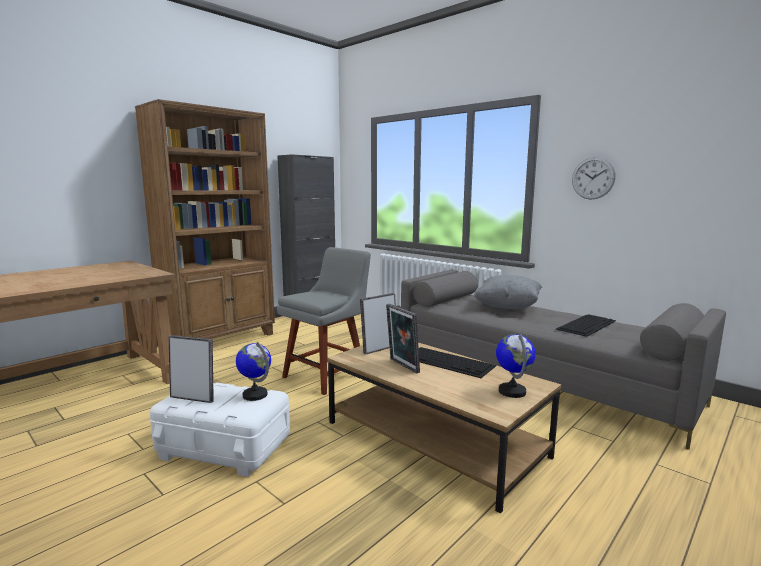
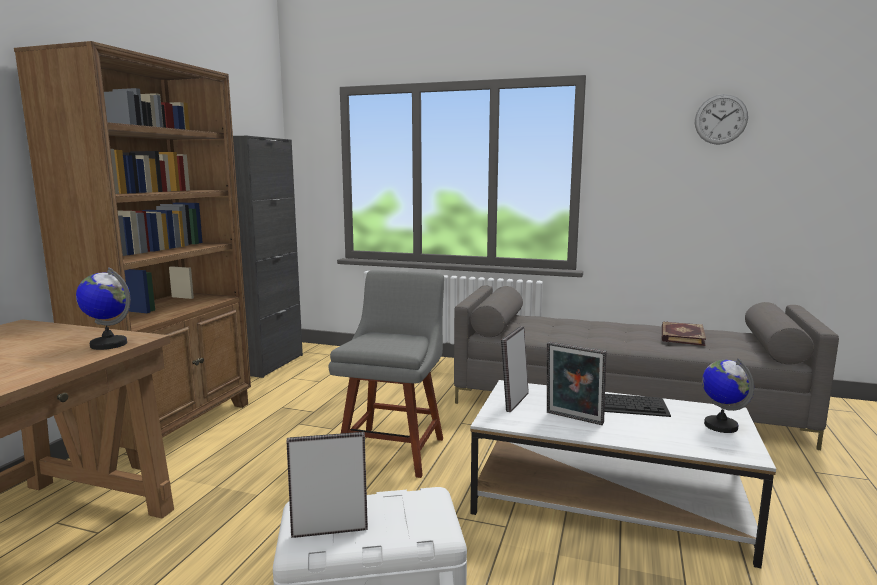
camera: 25 degrees left, 0 degrees up
globe [236,342,271,401] -> globe moved to [76,267,131,350]
brown coffee table [327,342,562,513] -> white coffee table [470,380,776,568]
grey pillow [474,275,542,309] -> none
keyboard [556,314,616,337] -> book [662,322,706,346]
wall clock [572,157,616,200] -> wall clock moved to [695,94,748,145]

